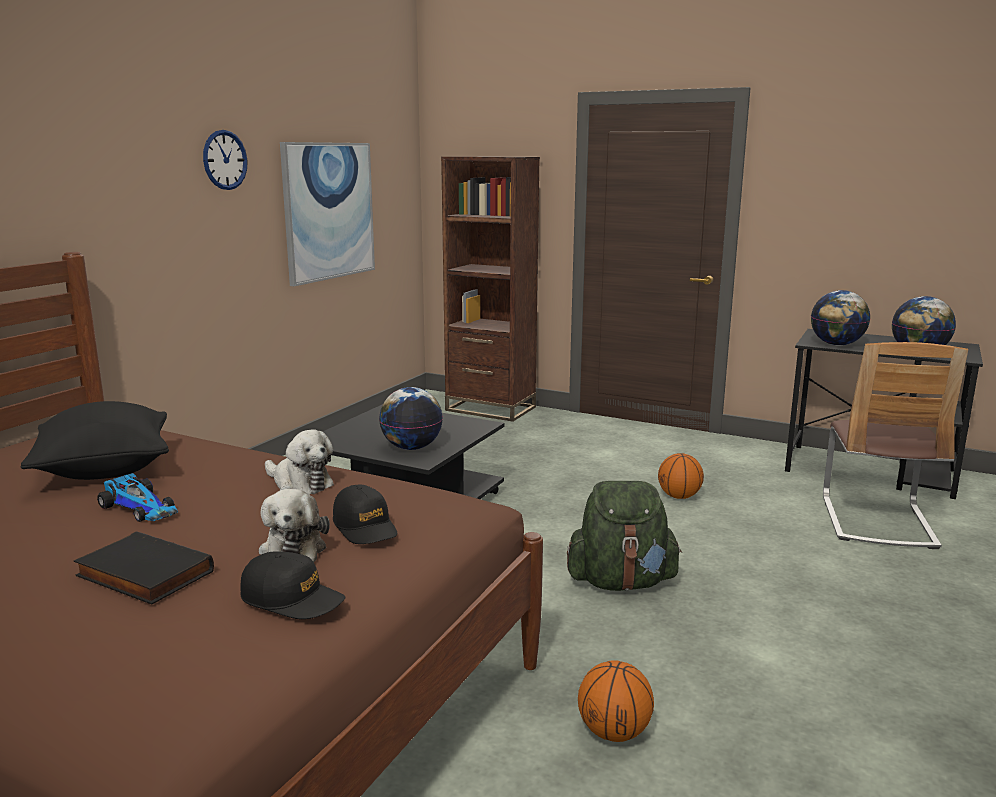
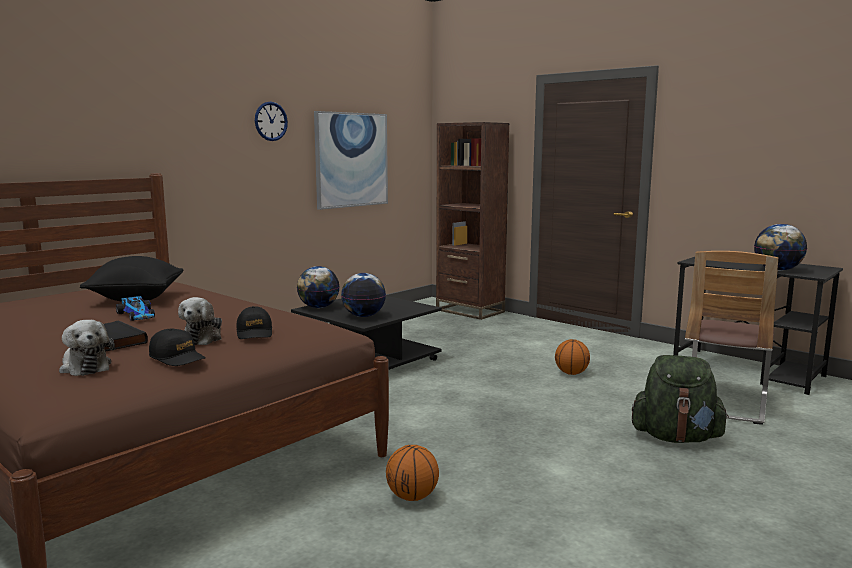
camera: 15 degrees right, 5 degrees down
plush toy [265,429,334,494] -> plush toy moved to [59,320,115,376]
green backpack [567,481,682,591] -> green backpack moved to [632,355,729,443]
globe [811,290,870,346] -> globe moved to [297,266,340,308]

